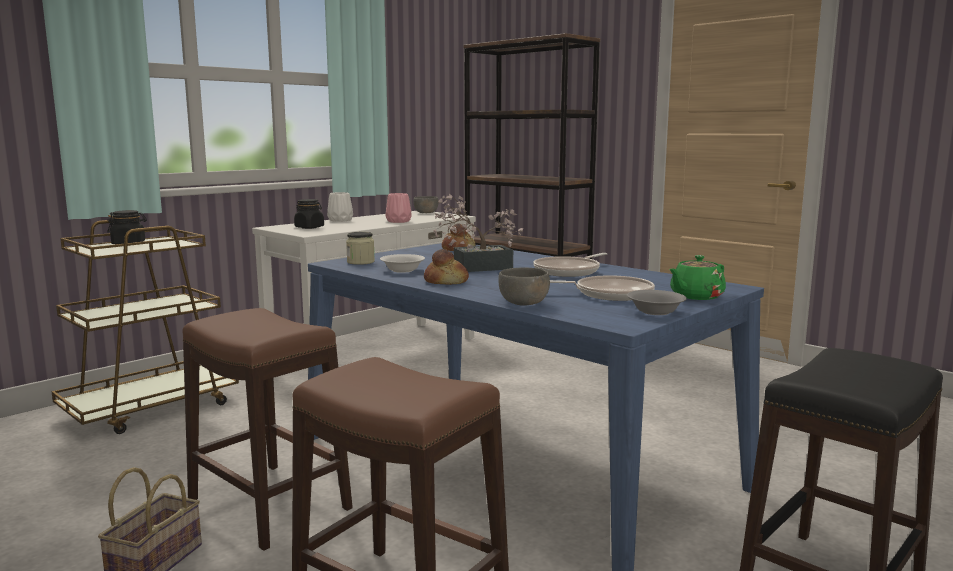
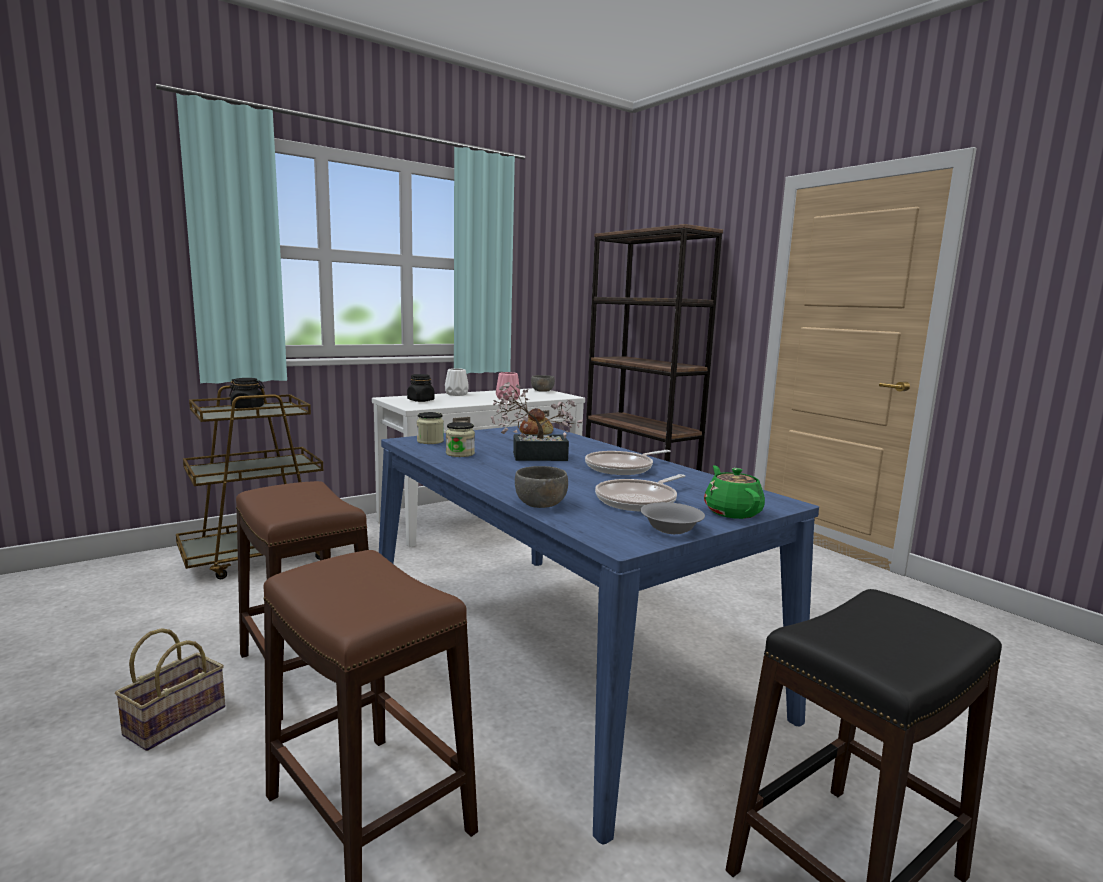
camera: 10 degrees right, 0 degrees up
white bowl [380,254,425,273] -> jar [446,422,475,457]
bread [424,249,469,285] -> none
frying pan [550,275,655,301] -> frying pan turned 120 degrees clockwise [595,474,685,512]
green teapot [669,255,726,300] -> green teapot turned 105 degrees clockwise [704,465,765,519]

